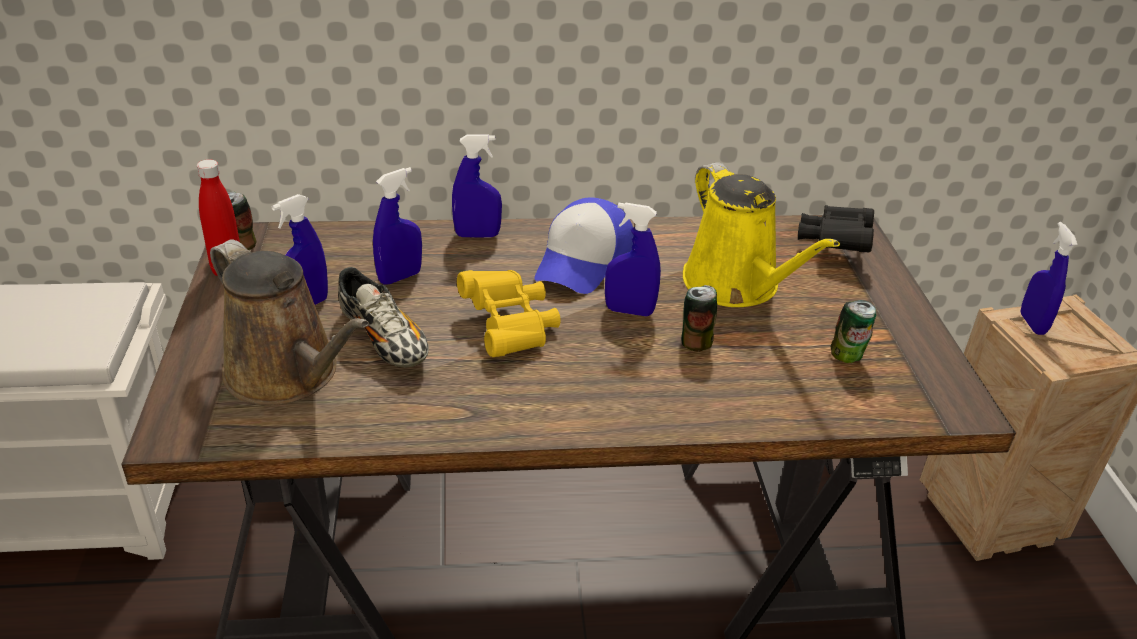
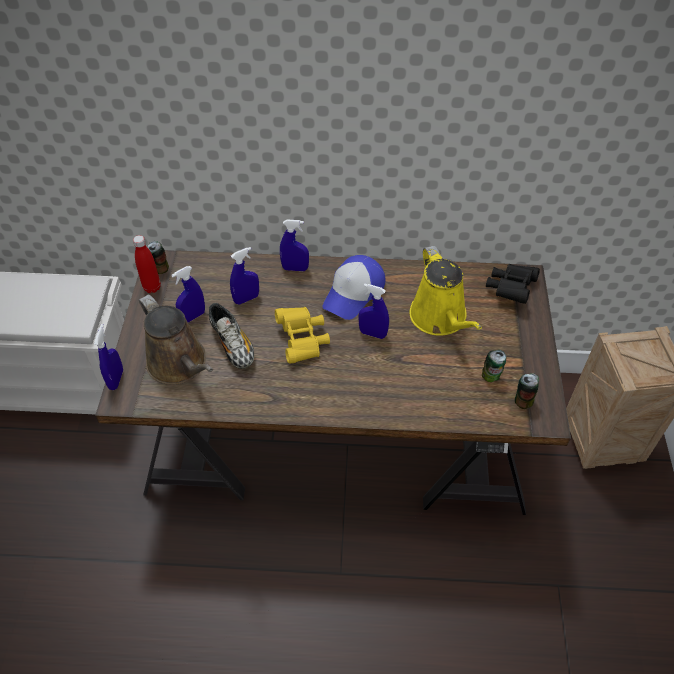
camera: 10 degrees right, 15 degrees up
can [681,285,717,352] -> can moved to [515,373,539,409]
blue spray bottle [1020,222,1078,335] -> blue spray bottle moved to [94,324,123,390]

